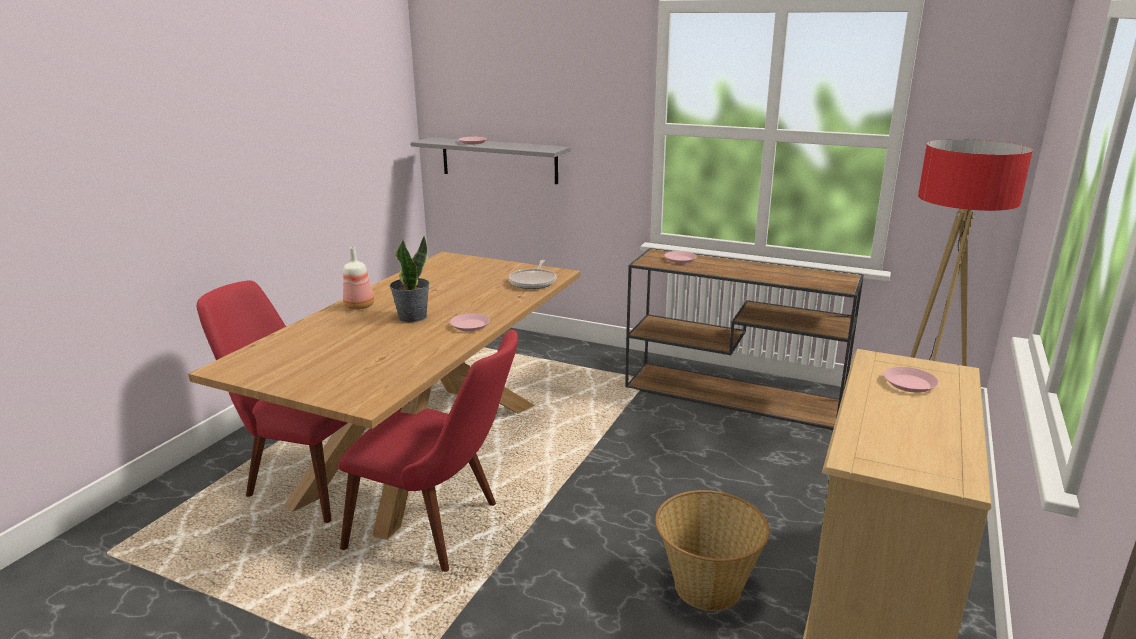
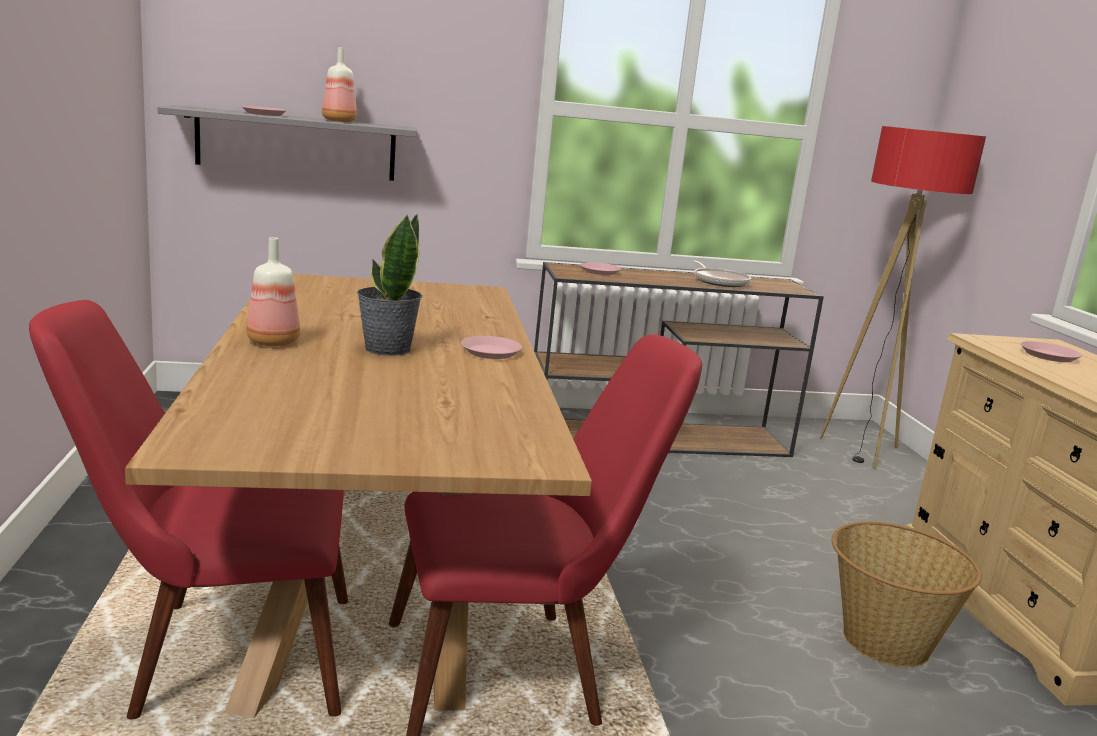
camera: 35 degrees left, 5 degrees down
frying pan [509,260,557,289] -> frying pan moved to [692,260,751,287]
none -> bottle [322,47,357,122]

